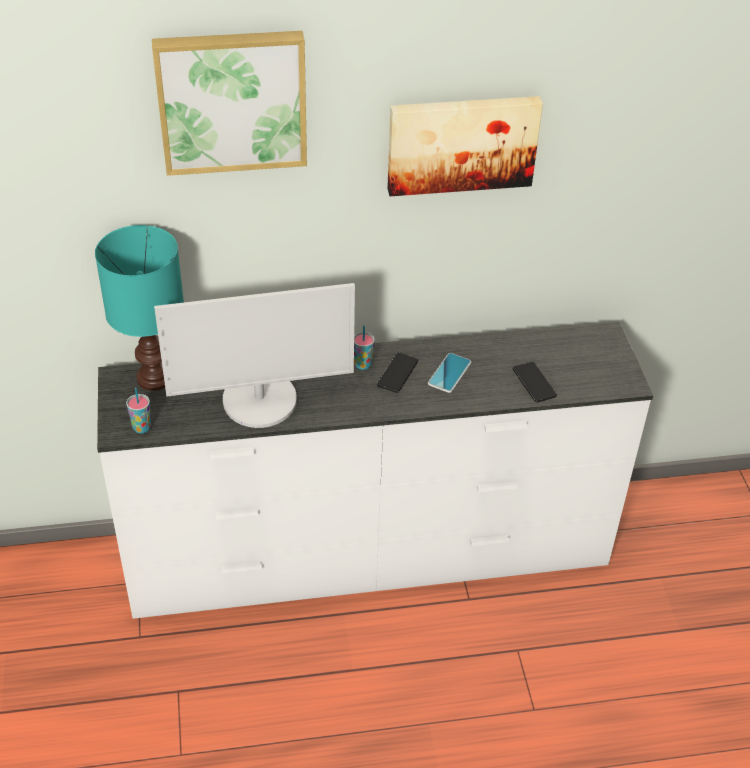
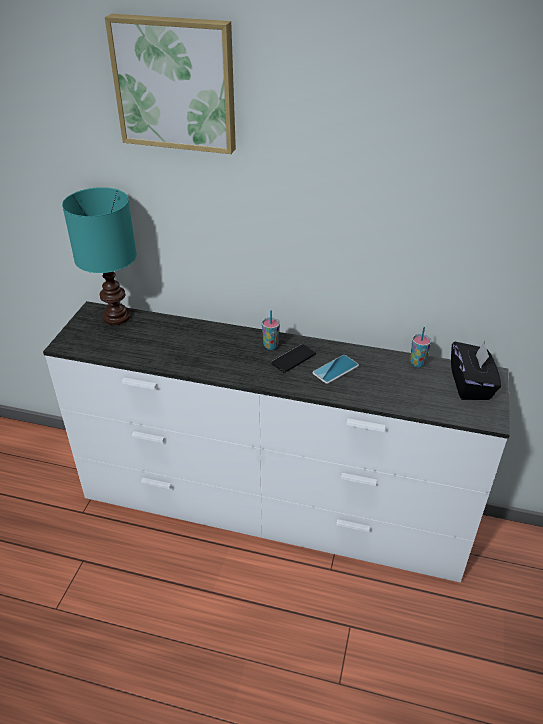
camera: 25 degrees right, 5 degrees down
cup [126,388,151,434] -> cup moved to [410,327,431,367]
monitor [154,283,355,428] -> none
picture [387,96,543,196] -> none
phone [513,362,557,402] -> none
none -> black tissue box [451,341,501,400]

